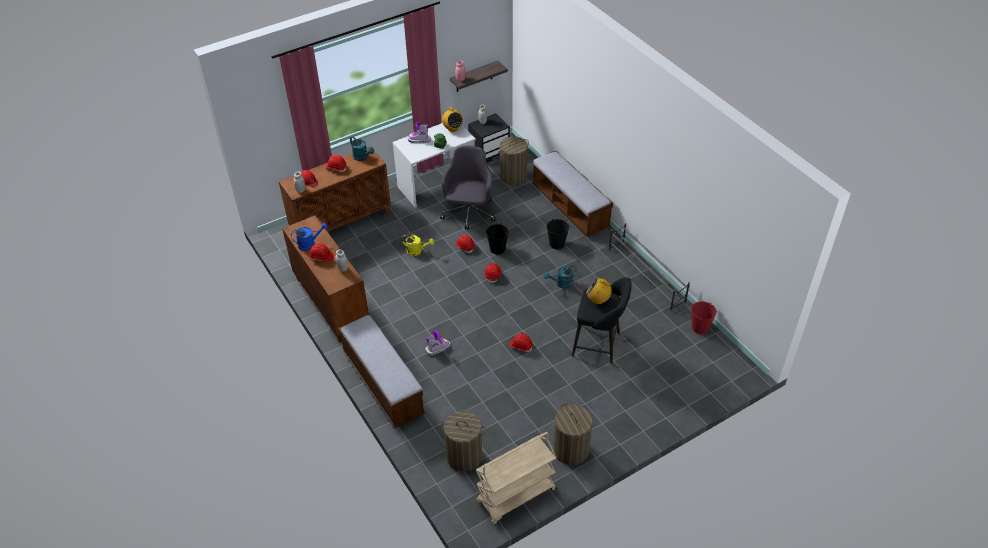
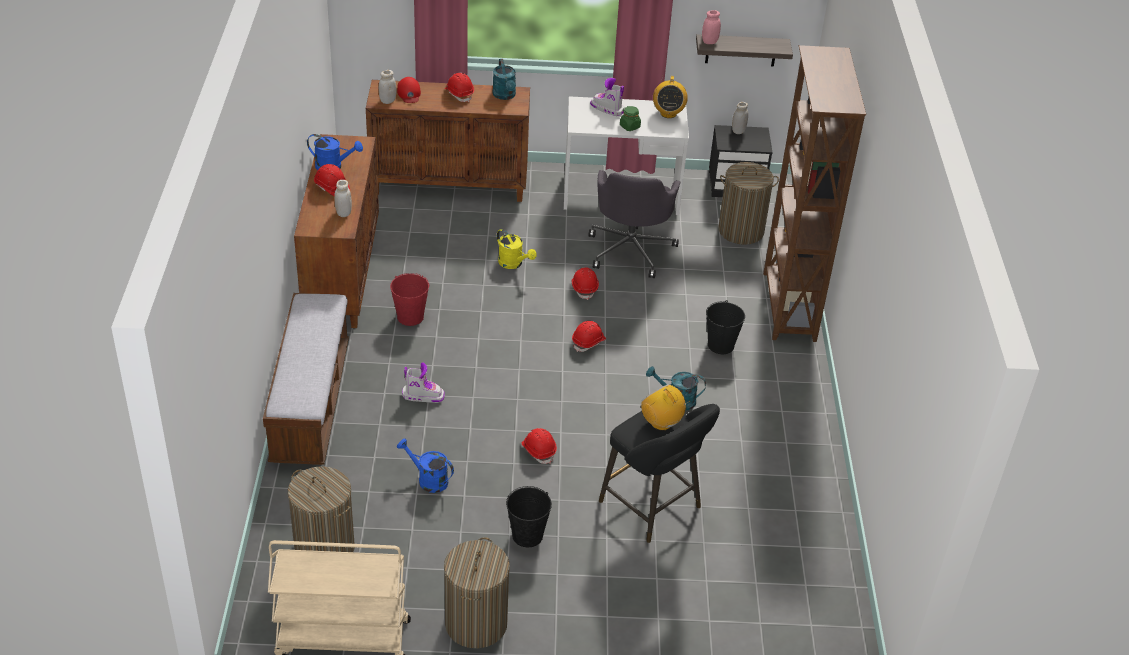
camera: 30 degrees right, 5 degrees down
grey office chair [440,146,495,230] -> grey office chair turned 150 degrees clockwise [588,170,681,278]
black bucket [486,224,509,254] -> black bucket moved to [506,486,552,547]
bench [532,151,613,237] -> brown bookcase [763,45,866,342]
grey shoe rack [608,223,690,311] -> none
red bucket [691,301,717,334] -> red bucket moved to [390,273,429,326]
none -> blue watering can [397,438,454,493]

